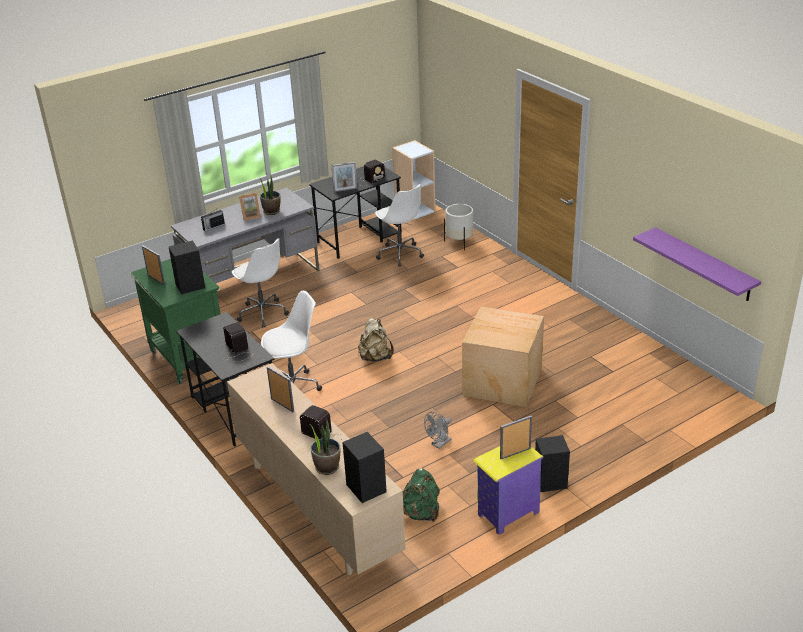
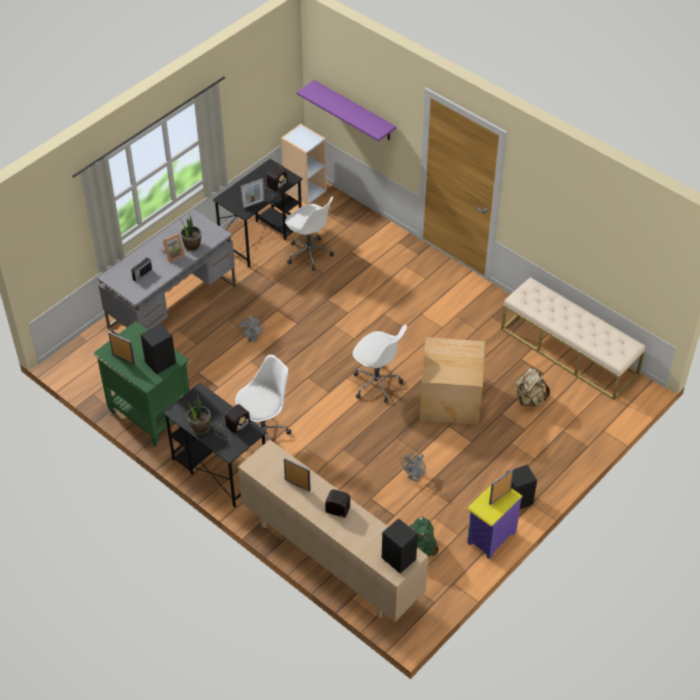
camera: 15 degrees left, 15 degrees up
radio [223,322,252,362] -> radio turned 90 degrees clockwise [215,404,250,440]
white office chair [232,238,289,328] -> white office chair moved to [353,324,407,403]
potted plant [311,418,340,475] -> potted plant moved to [186,394,211,435]
beige backpack [358,318,394,362] -> beige backpack moved to [516,368,550,406]
white planter [444,204,473,250] -> none
purple shelf [633,227,761,301] -> purple shelf moved to [297,80,396,142]
none -> grey fan [238,316,264,342]
none -> beige bench [501,277,646,400]

